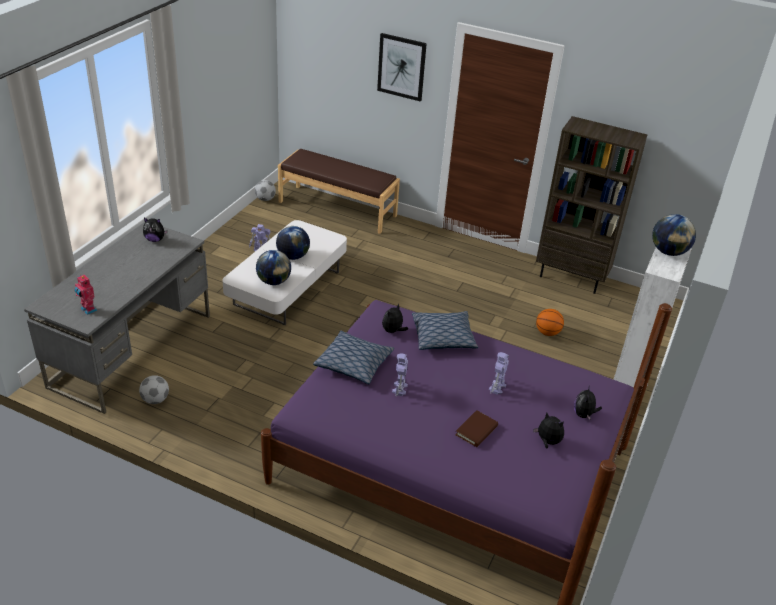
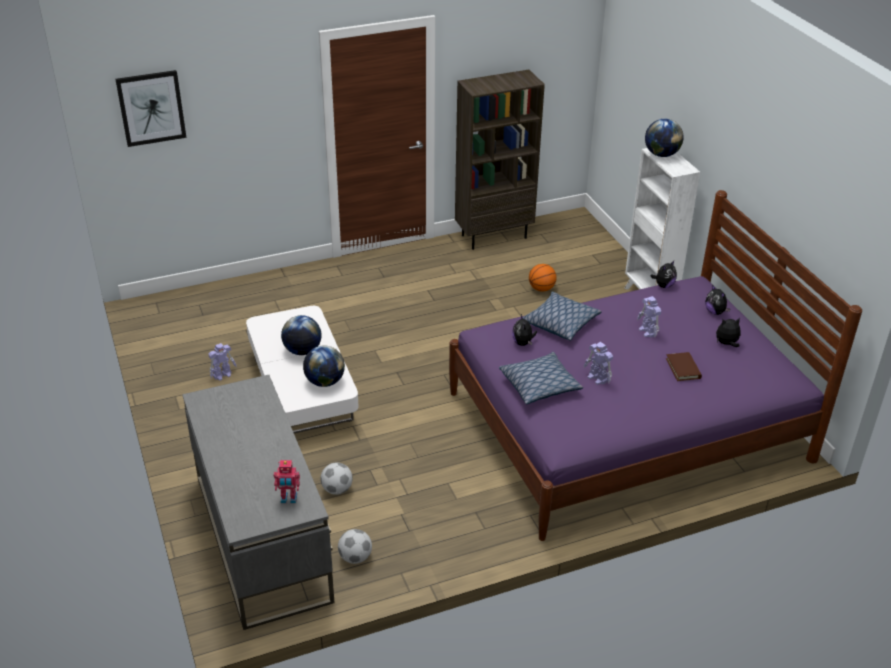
camera: 45 degrees left, 0 degrees up
plush toy [143,218,168,242] -> plush toy moved to [650,260,677,288]
football [255,180,276,201] -> football moved to [321,462,353,495]
brown bench [278,149,400,234] -> none
picture [377,33,427,101] -> picture moved to [115,70,186,147]

